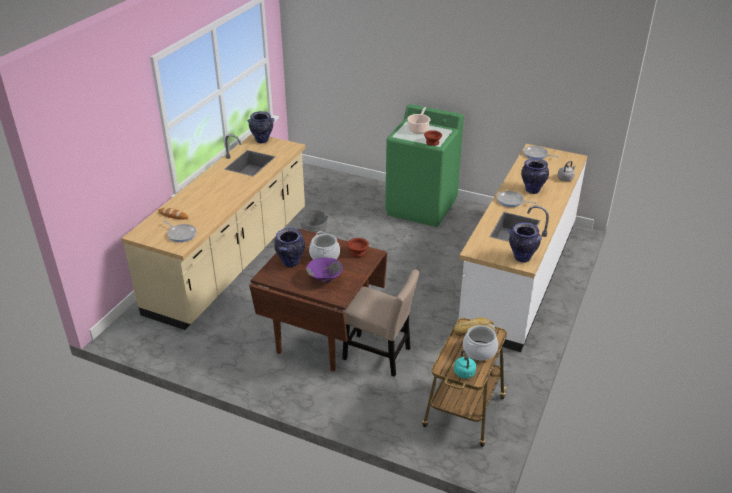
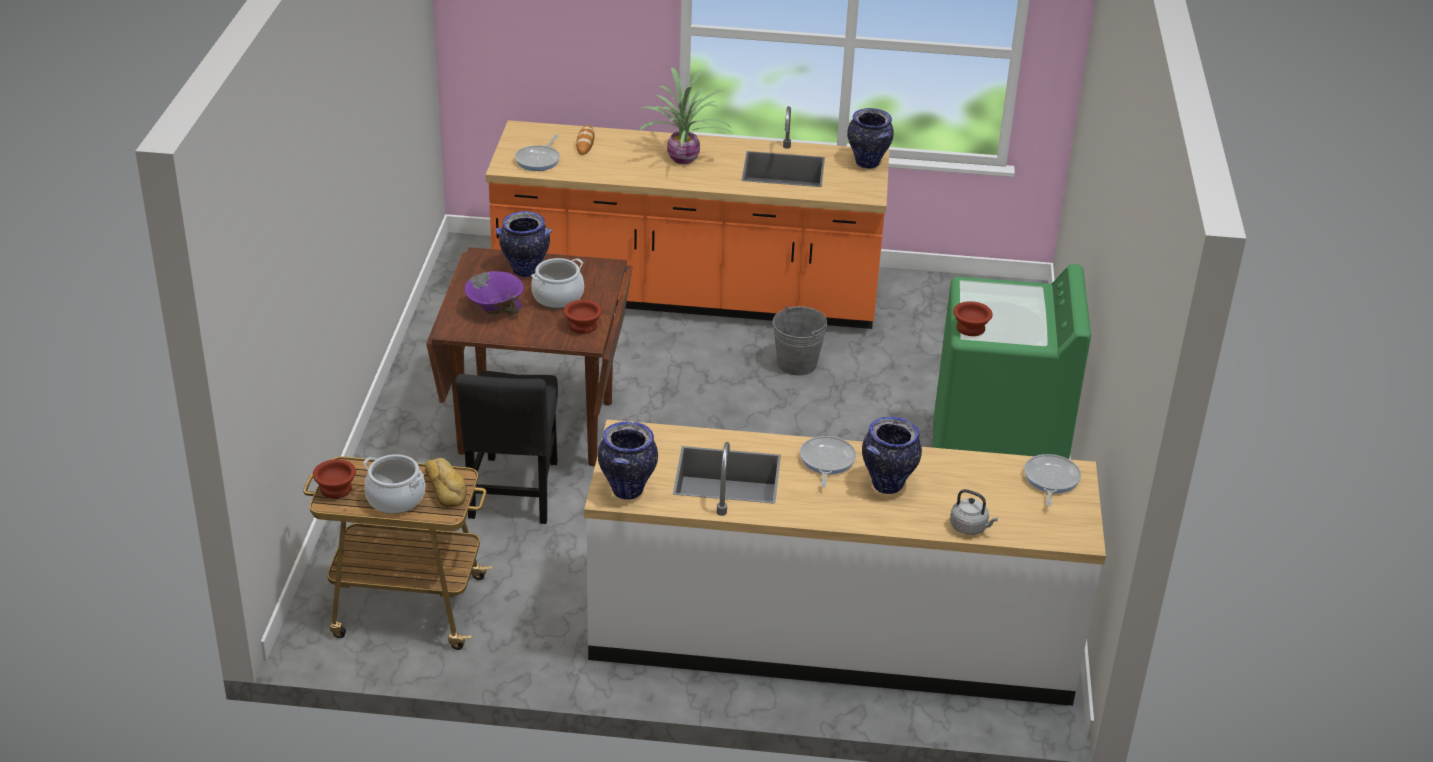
camera: 70 degrees right, 0 degrees up
beige counter [121,134,306,330] -> orange counter [485,106,889,329]
beige chair [342,269,419,377] -> black chair [455,371,558,524]
cooking pot [407,107,430,134] -> none
turquoise kettle [454,350,476,379] -> brown bowl [313,459,356,499]
none -> potted plant [639,67,733,164]

